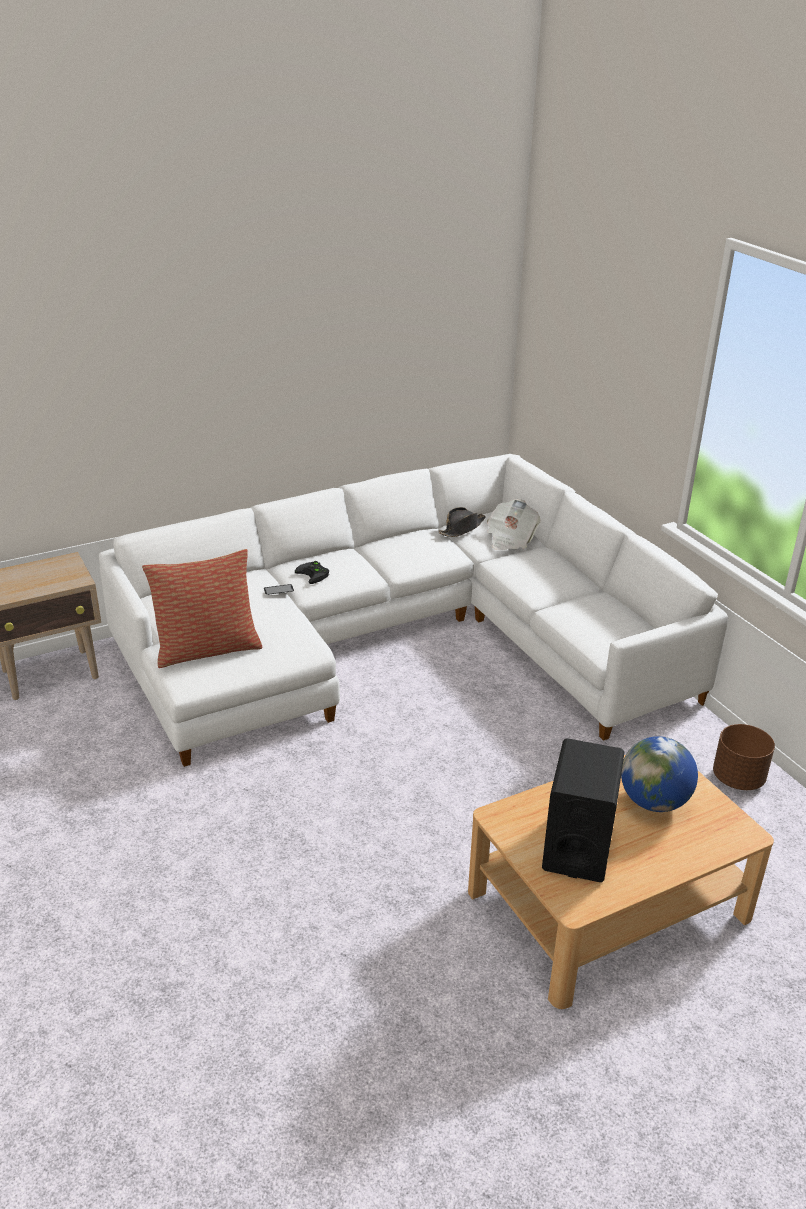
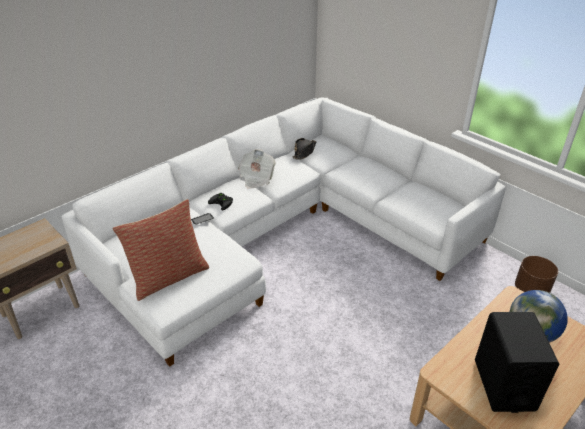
camera: 15 degrees left, 5 degrees up
newspaper [487,499,541,550] -> newspaper moved to [238,149,276,189]

